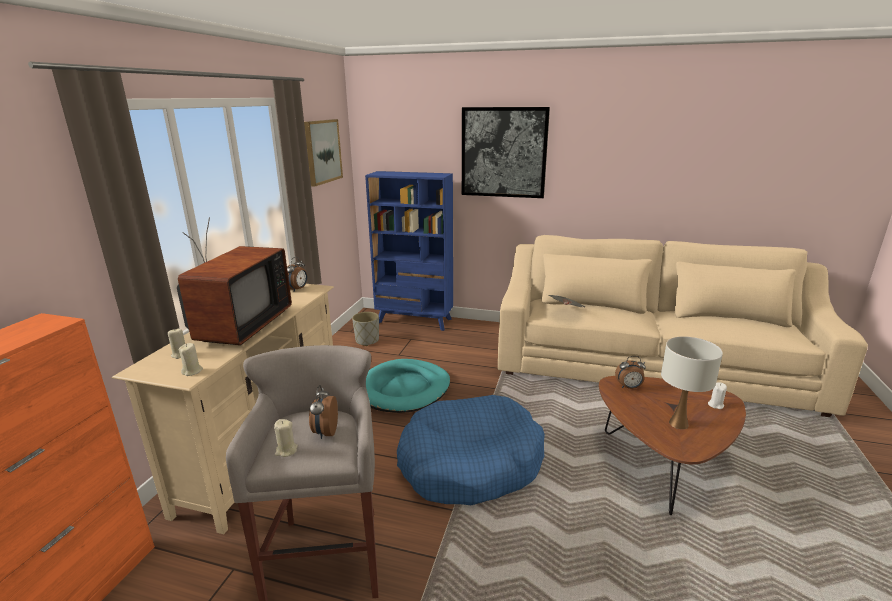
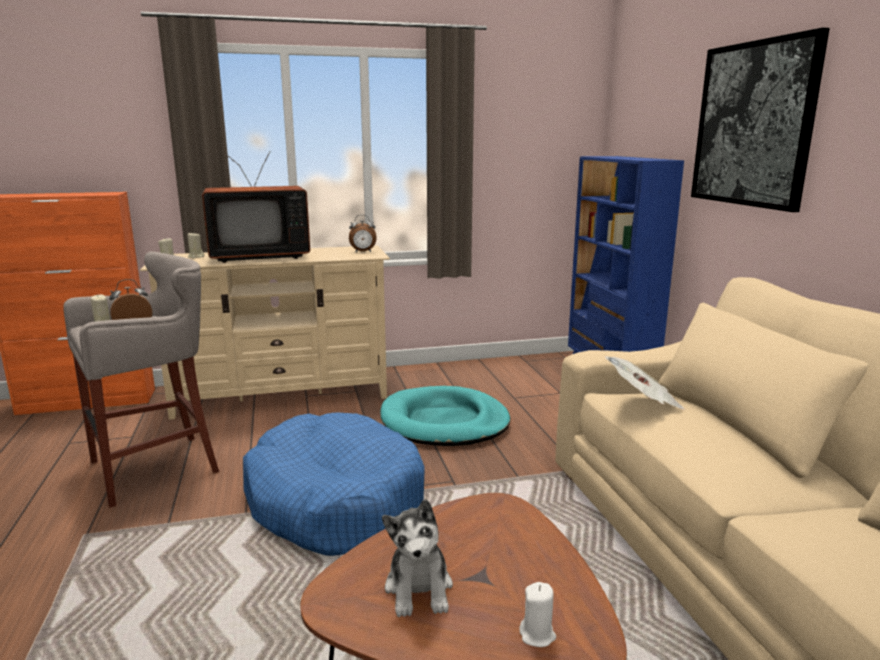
camera: 60 degrees right, 5 degrees down
picture [304,119,343,186] -> none
grey planter [352,312,379,346] -> none
alarm clock [615,356,646,389] -> none
white table lamp [661,336,723,429] -> plush toy [382,499,453,617]

